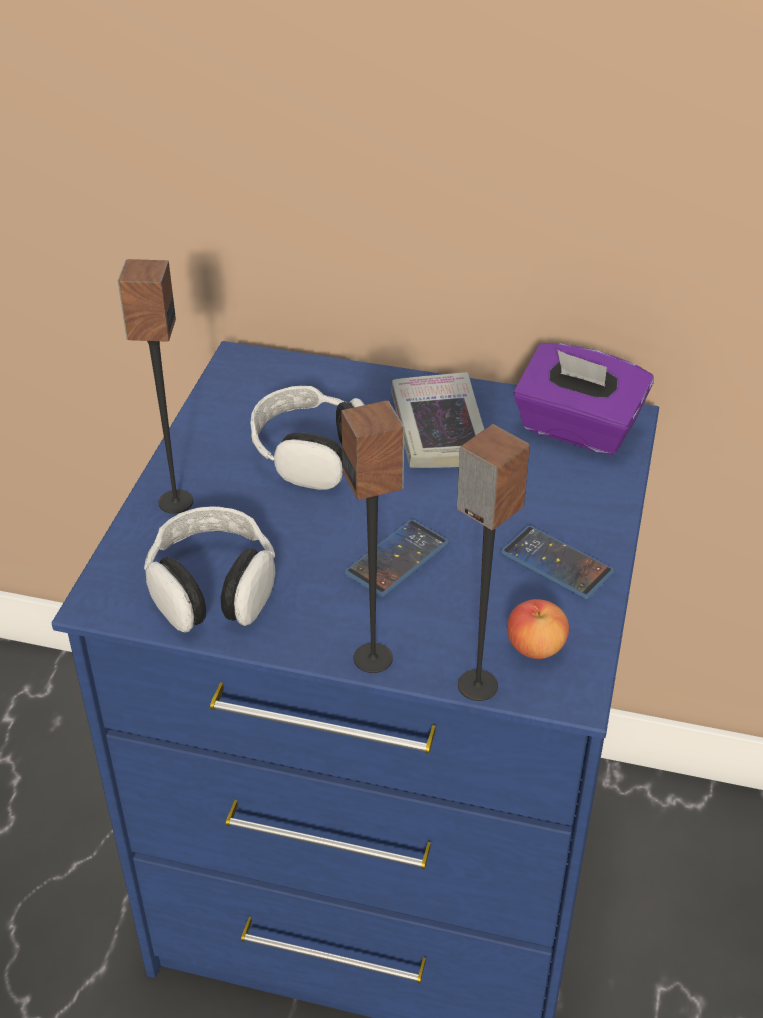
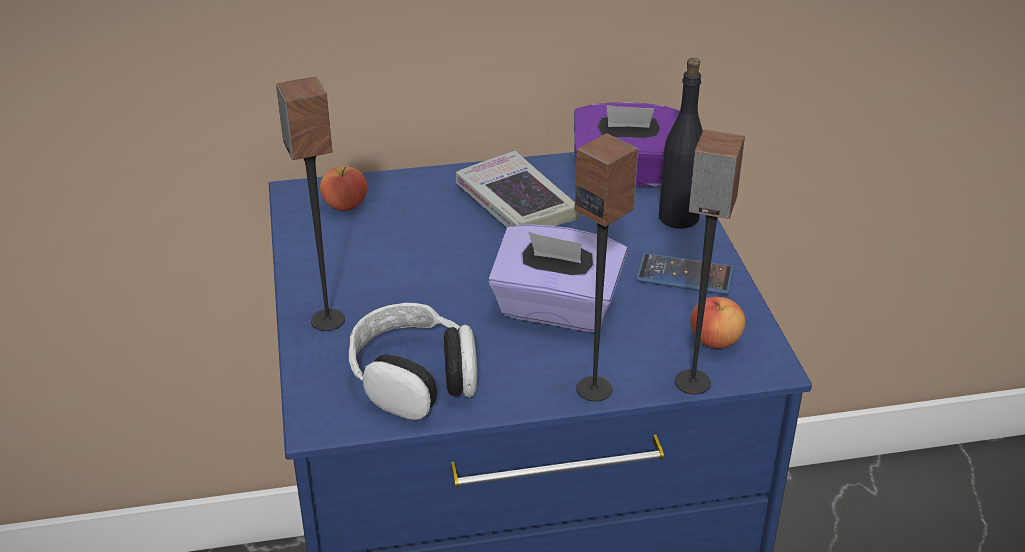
camera: 25 degrees left, 5 degrees down
headphones [251,386,365,490] -> none
phone [344,519,450,597] -> purple tissue box [488,224,628,332]
none -> apple [320,166,367,211]
none -> black bottle [659,58,703,229]

